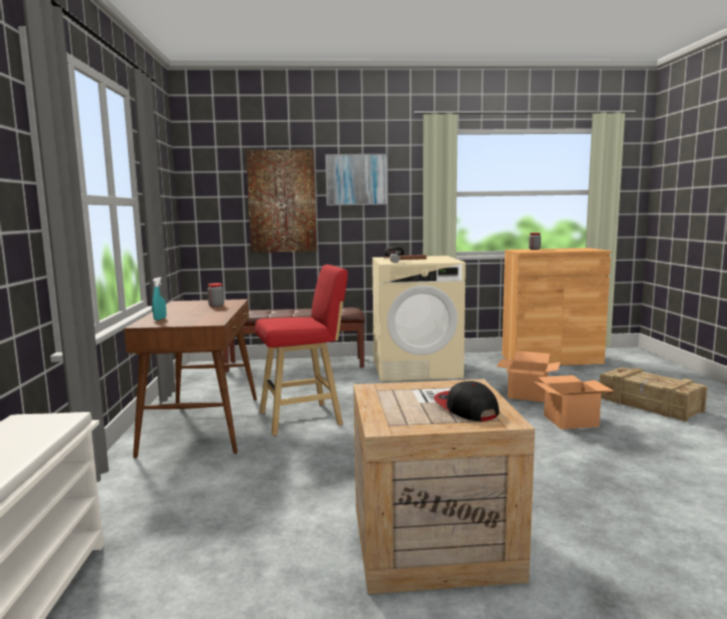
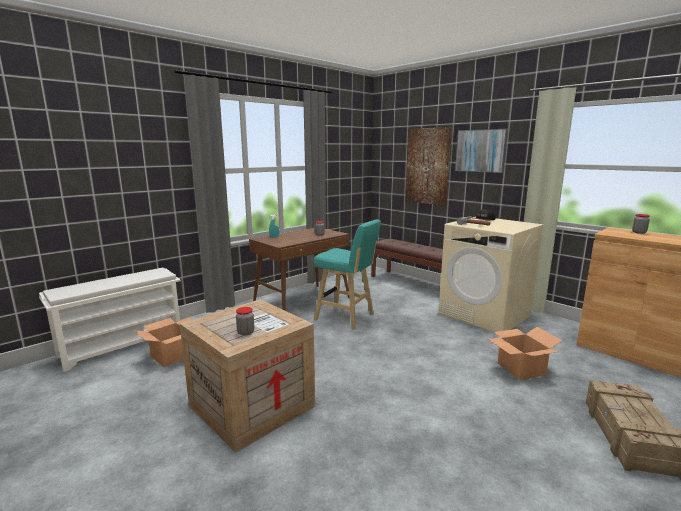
camera: 50 degrees right, 5 degrees up
red stool [255,265,348,436] -> turquoise stool [313,220,381,330]
cap [434,381,499,421] -> jar [236,307,254,336]
cardboard box [535,375,614,429] -> cardboard box moved to [133,318,192,367]

